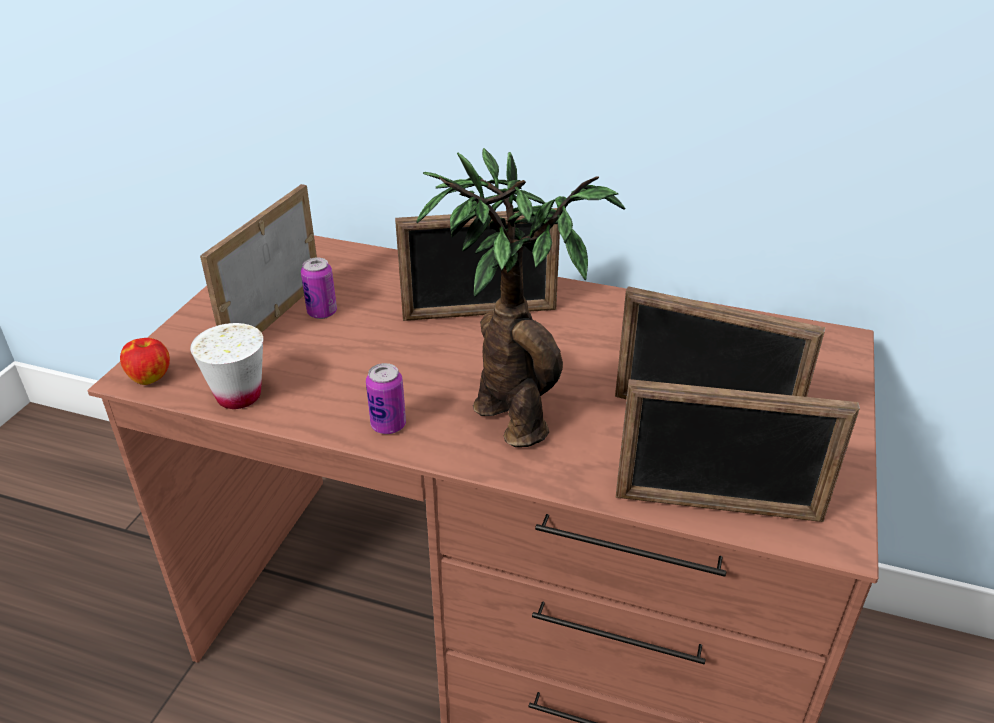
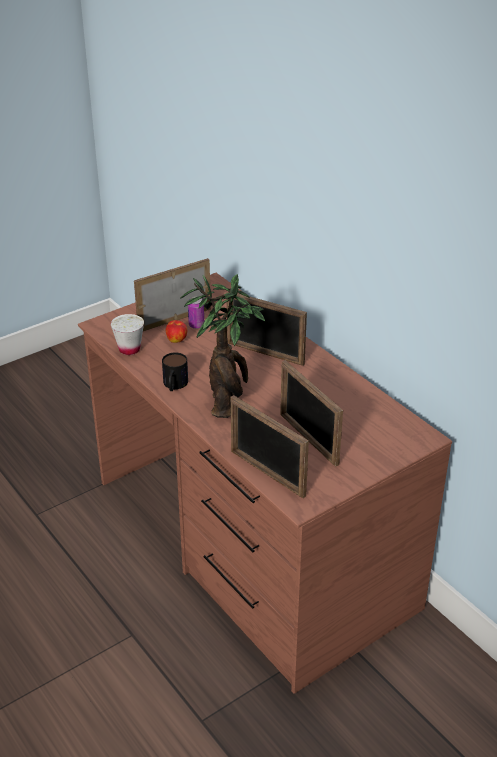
camera: 35 degrees right, 0 degrees up
apple [120,338,170,385] -> apple moved to [166,320,187,343]
can [366,363,406,434] -> mug [162,352,188,391]

